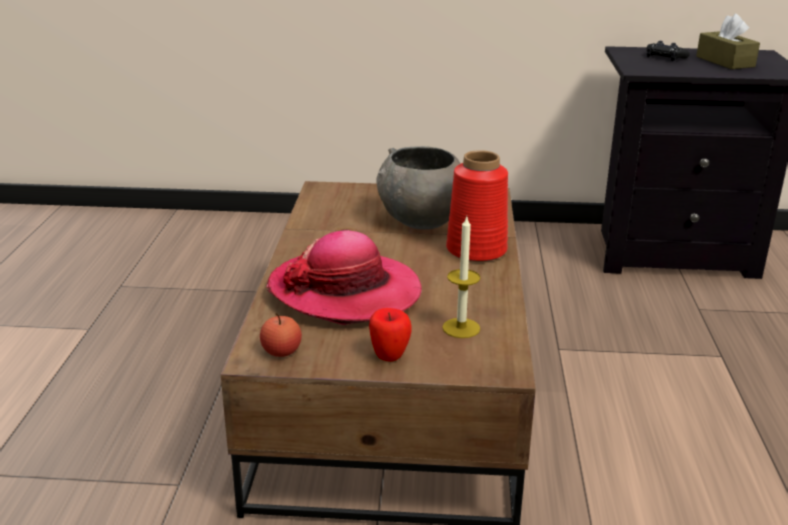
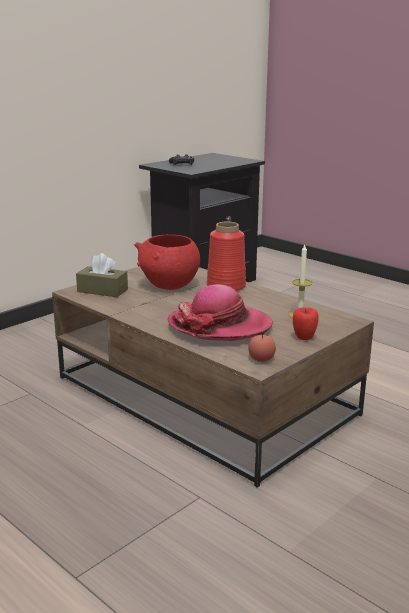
camera: 50 degrees left, 5 degrees down
grey bowl [376,146,461,230] -> red bowl [134,235,200,290]
brown tissue box [696,13,760,69] -> brown tissue box moved to [76,253,128,297]

